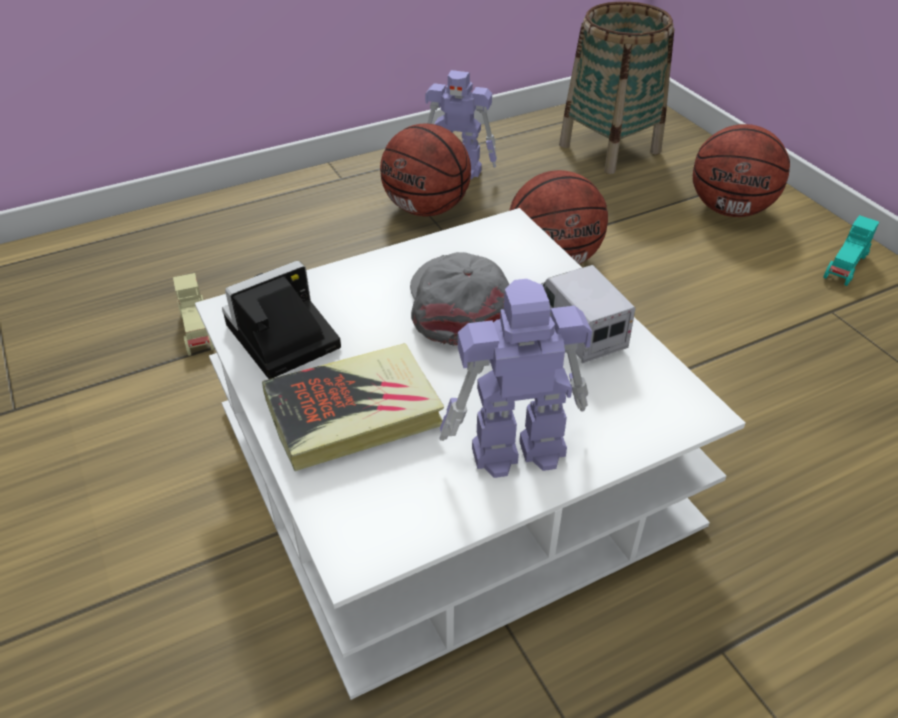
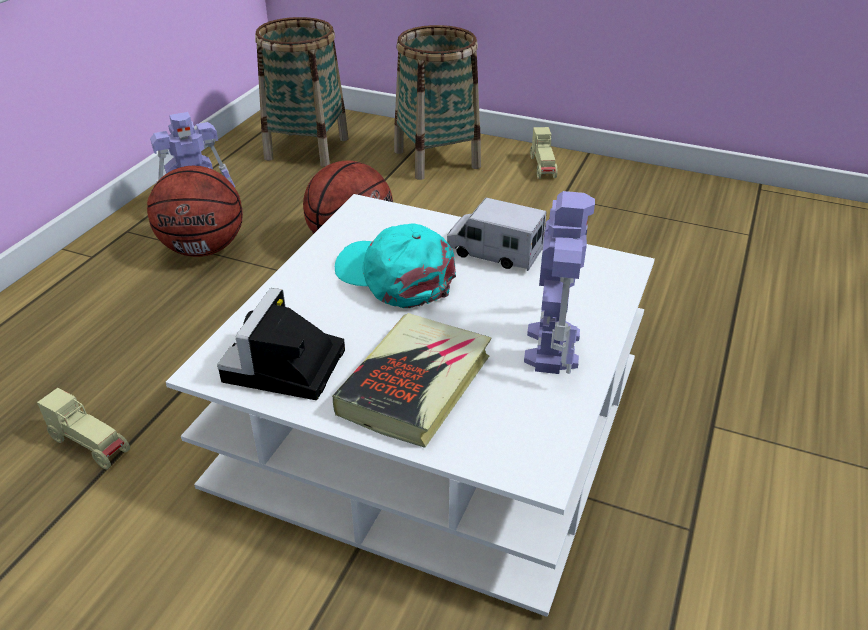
camera: 40 degrees left, 5 degrees down
grey cap [410,252,509,346] -> turquoise cap [335,223,456,308]
toy robot [439,279,592,478] -> toy robot turned 150 degrees clockwise [524,191,595,374]
basketball [693,124,790,217] -> basket [394,25,481,180]
turquoise toy car [823,215,879,286] -> beige toy car [530,127,557,179]

